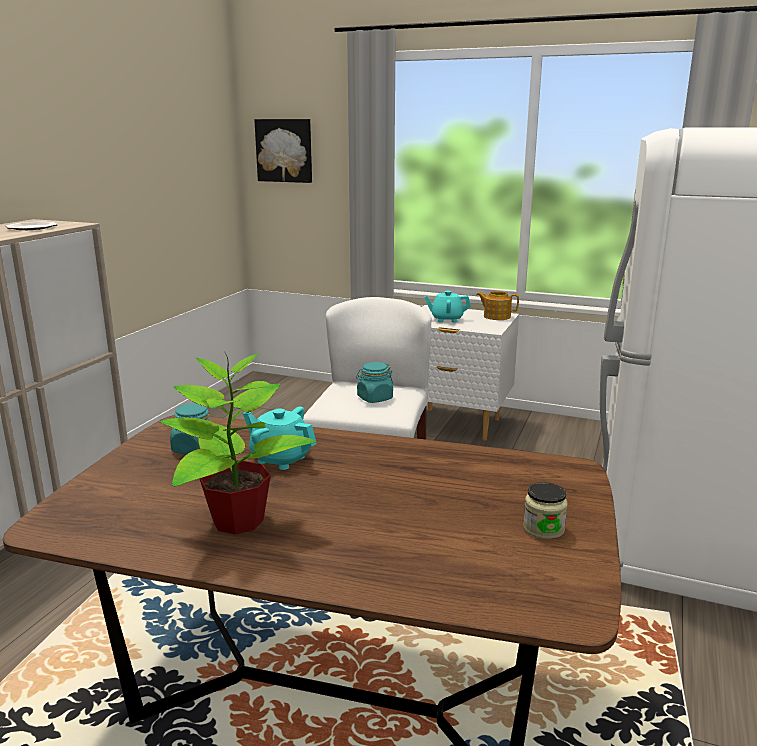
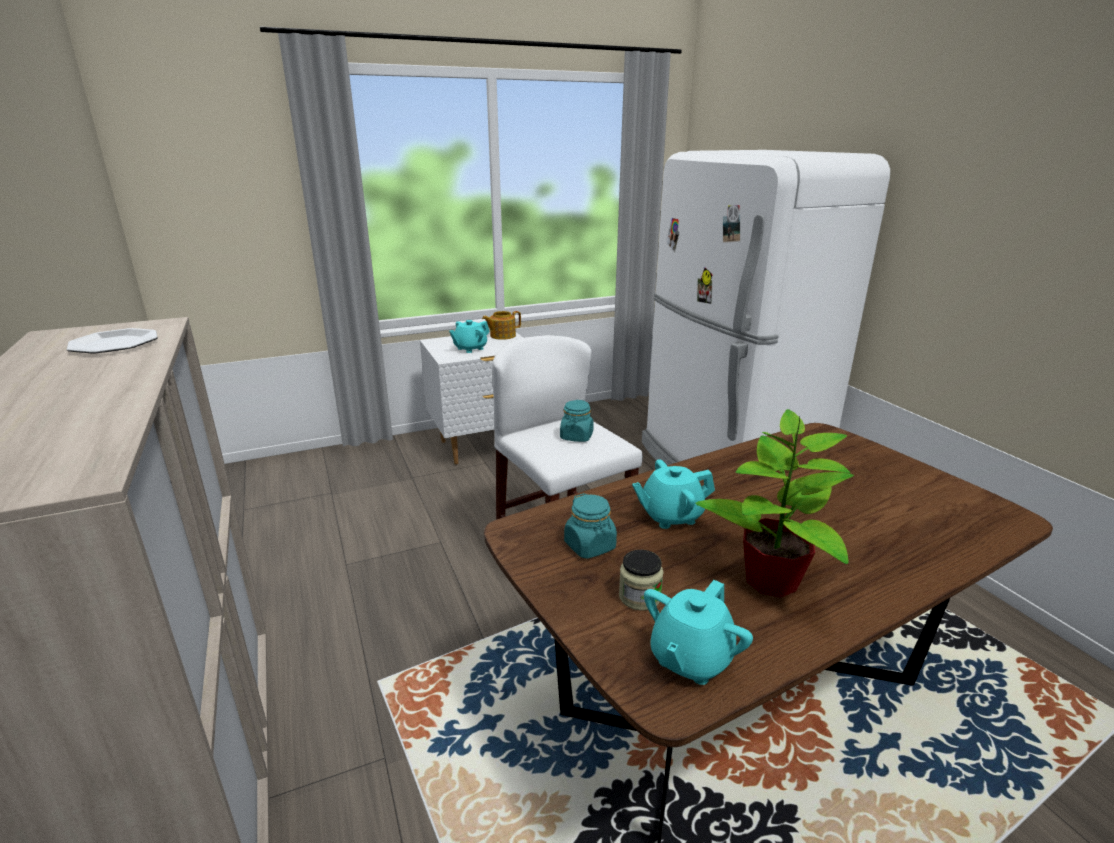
camera: 45 degrees left, 5 degrees up
picture [254,119,312,183] -> none
jar [523,482,568,540] -> jar moved to [619,550,663,611]
none -> turquoise teapot [644,580,753,685]

